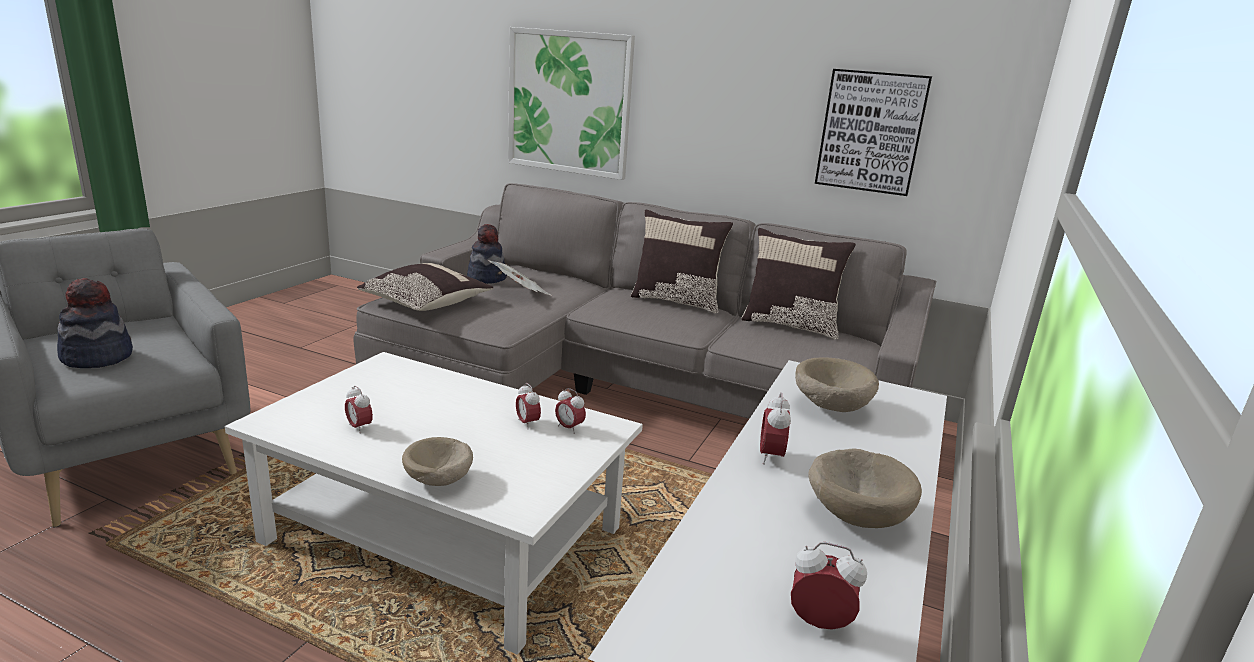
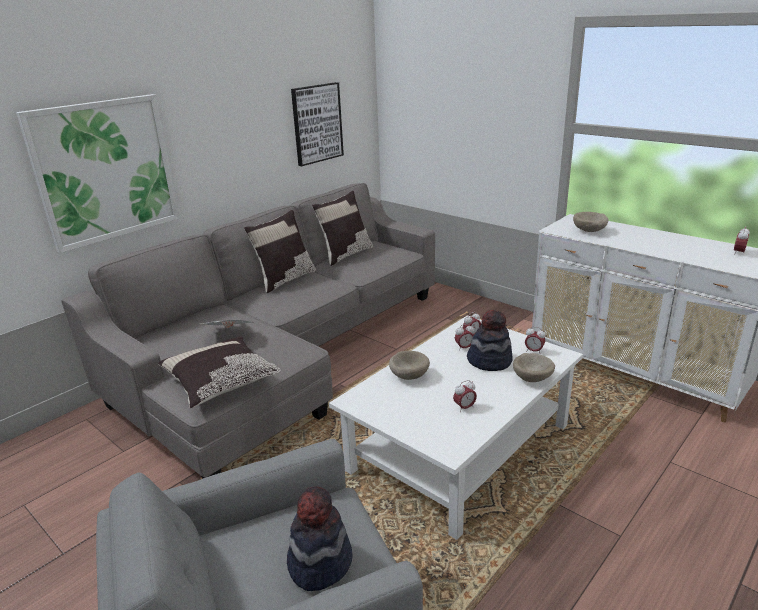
camera: 70 degrees left, 5 degrees up
hat [467,224,507,284] -> hat moved to [467,310,513,371]
alarm clock [760,392,791,465] -> alarm clock moved to [525,326,546,353]
beige bowl [808,448,922,528] -> beige bowl moved to [389,351,430,380]

